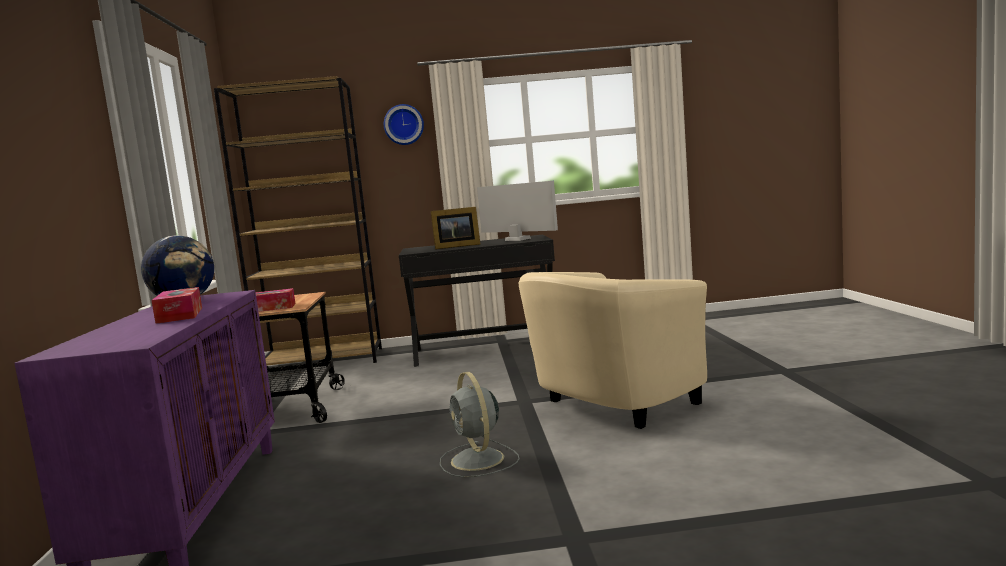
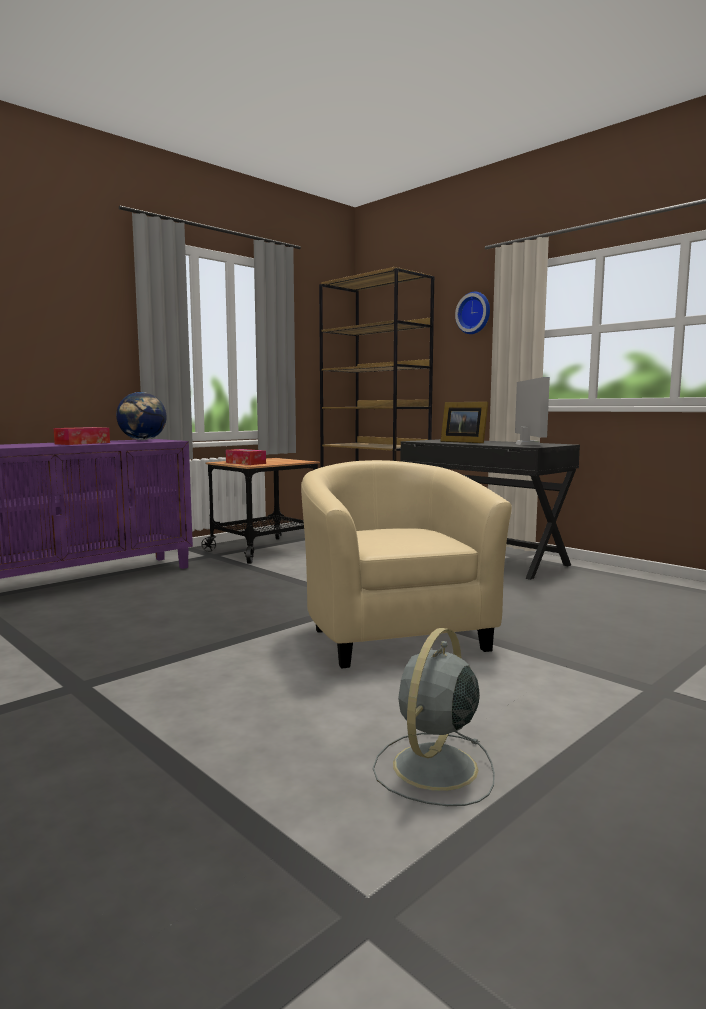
camera: 50 degrees right, 0 degrees up
grey fan [440,372,519,477] -> grey fan moved to [373,628,495,806]
beige armchair [519,272,707,429] -> beige armchair turned 60 degrees clockwise [301,460,512,669]

